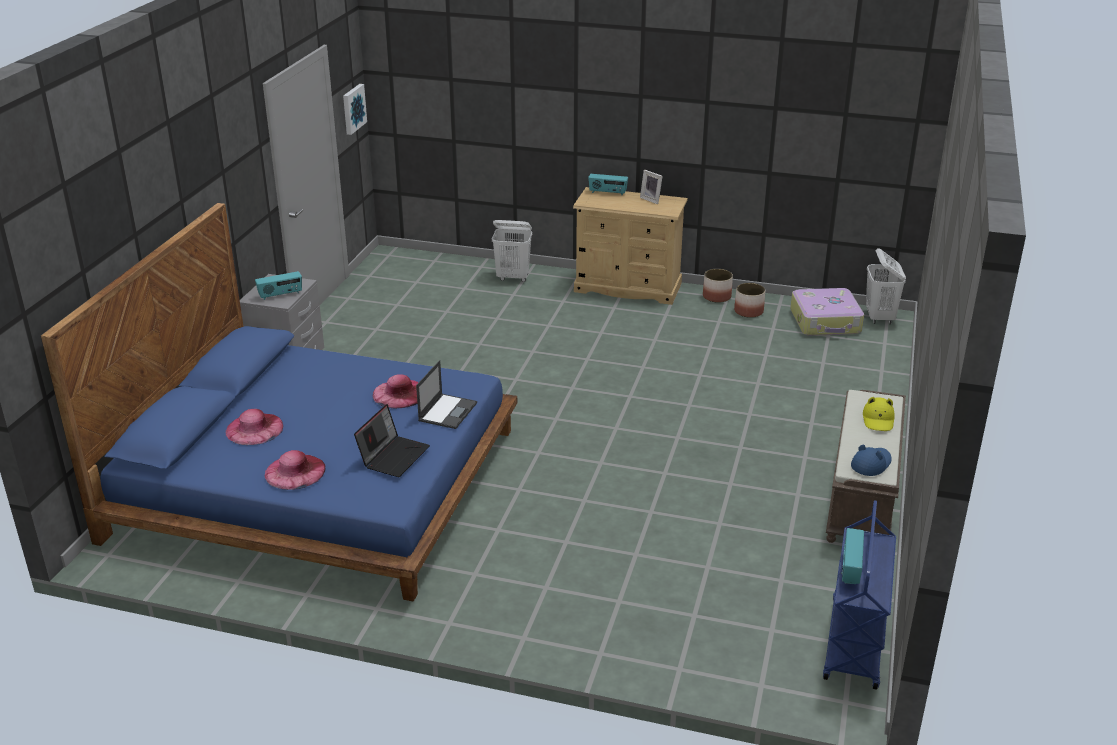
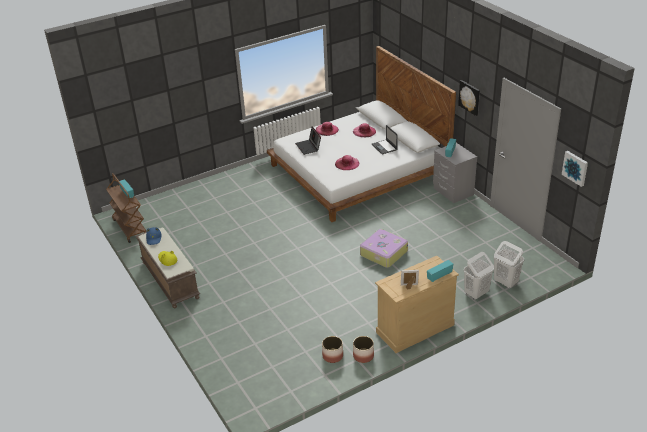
camera: 135 degrees right, 5 degrees up
blue bed [41,203,517,602] -> white bed [267,46,456,222]
laptop [416,360,477,429] -> laptop moved to [372,125,398,154]
suitcase [790,288,864,336] -> suitcase moved to [360,229,408,268]
blue cart [823,500,896,690] -> brown cart [106,173,147,243]
white laundry basket [866,248,906,324] -> white laundry basket moved to [494,241,524,288]
none -> picture [458,80,480,116]

